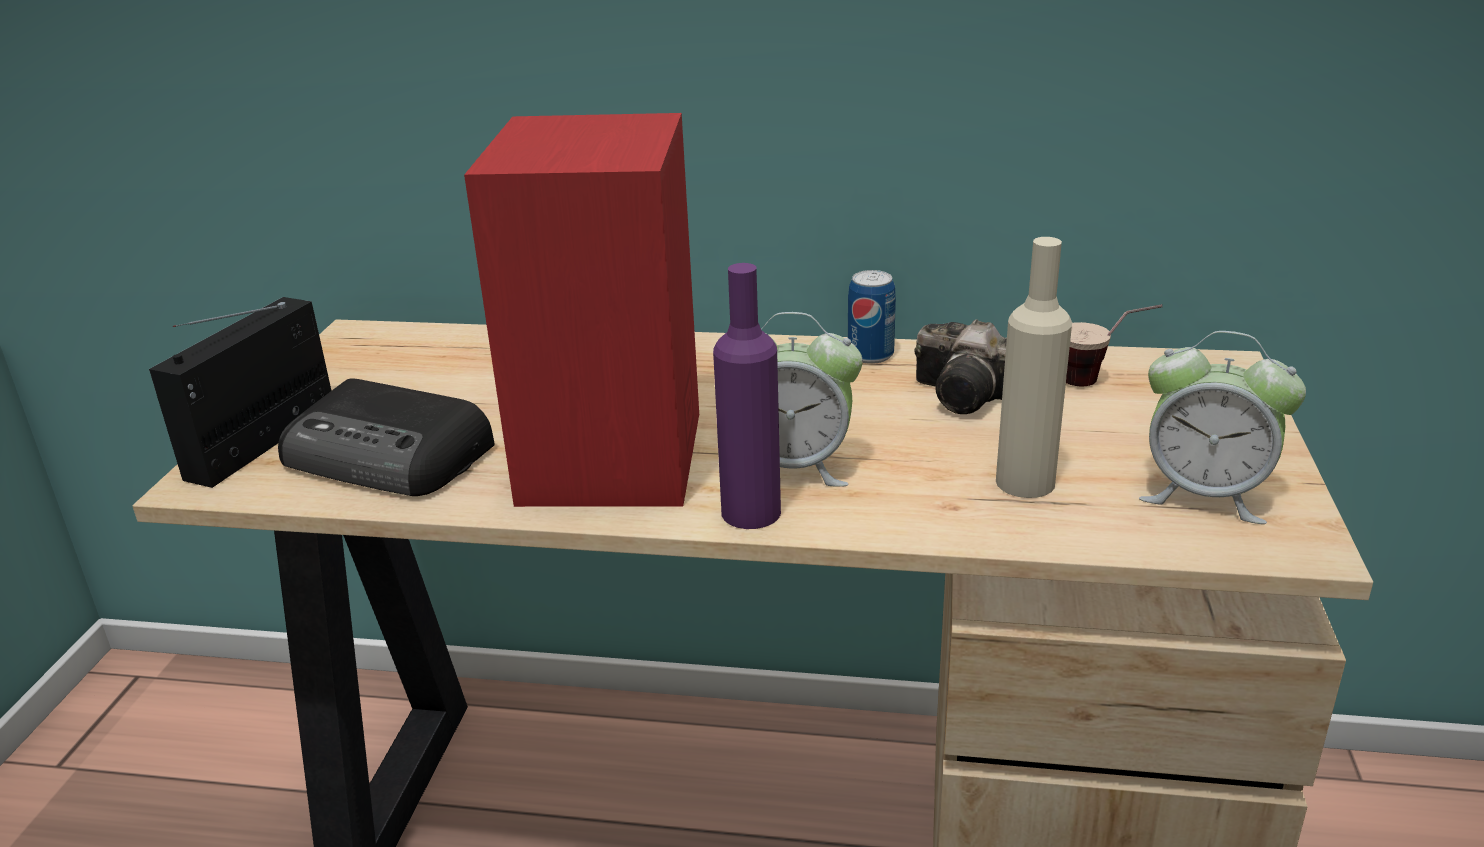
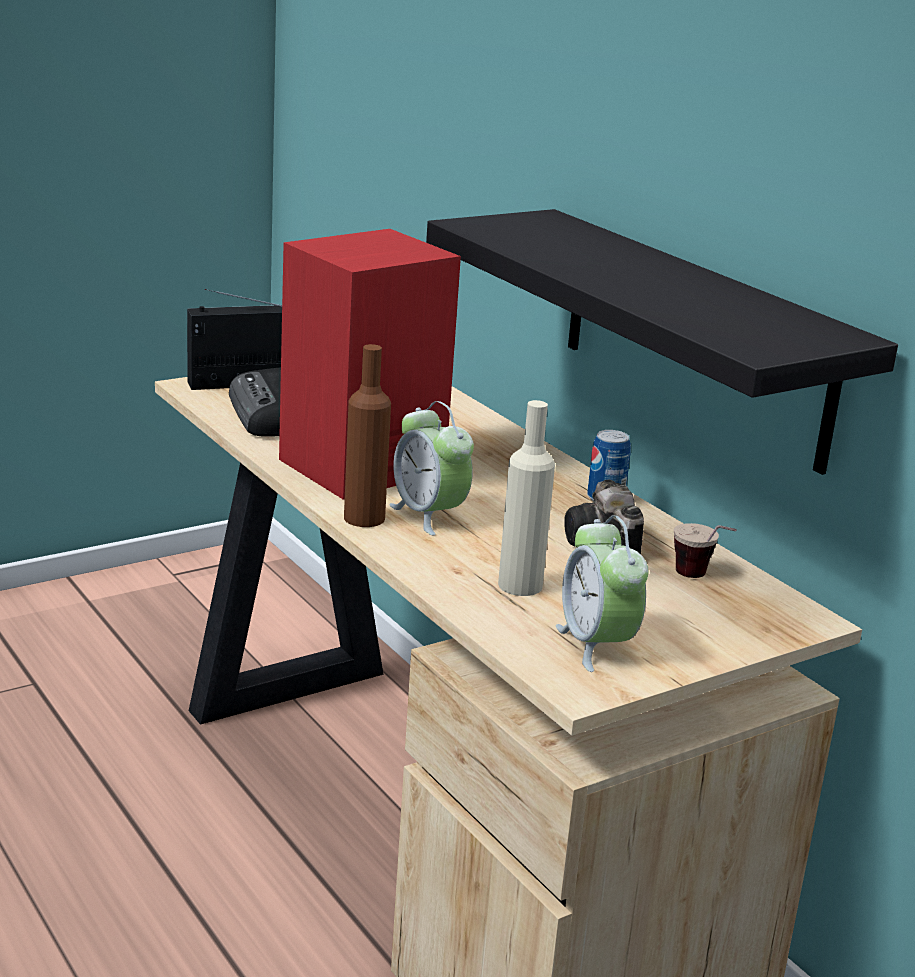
camera: 45 degrees right, 5 degrees down
purple bottle [713,263,781,529] -> brown bottle [344,344,391,527]
none -> black shelf [426,209,898,475]

